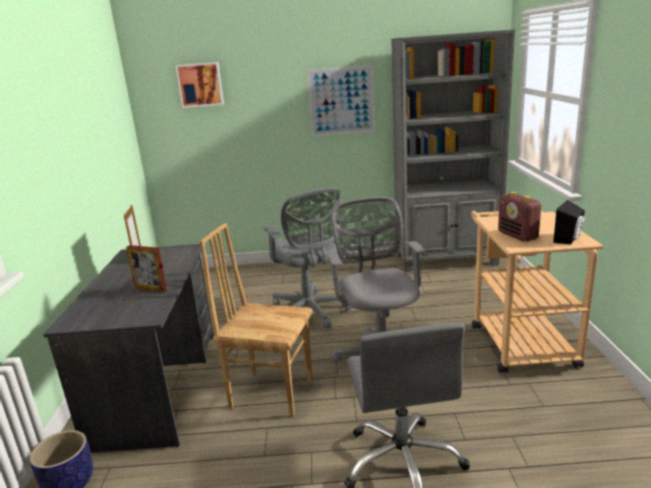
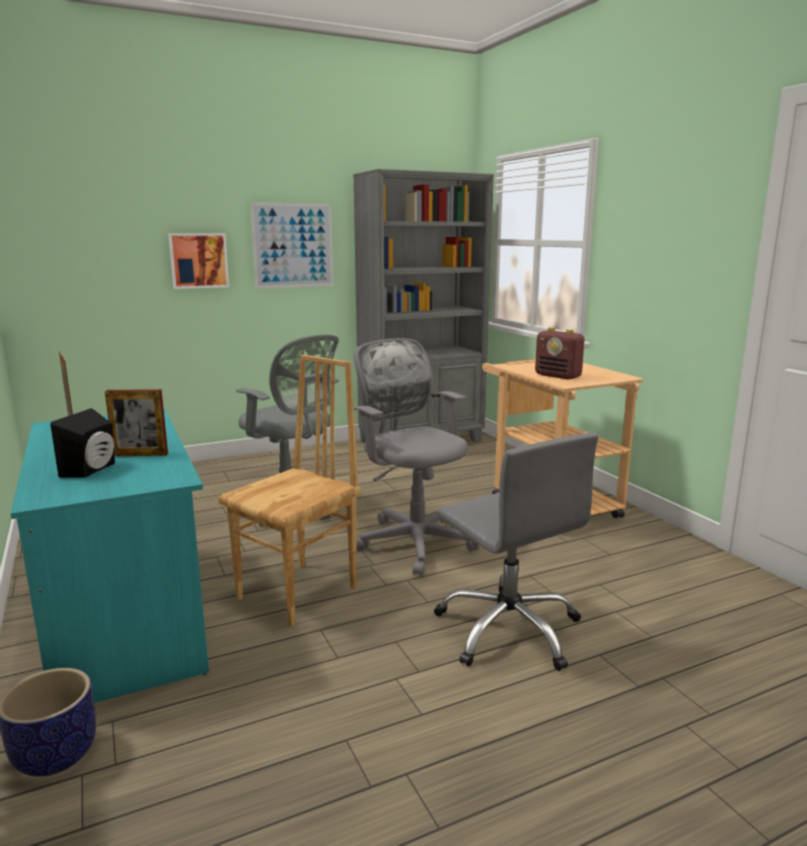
camera: 25 degrees left, 5 degrees down
grey desk [43,244,214,453] -> turquoise desk [11,409,209,703]
picture [175,62,224,108] -> picture moved to [168,233,229,289]
brown chair [200,223,313,417] -> brown chair turned 135 degrees clockwise [218,355,361,627]
black speaker [553,200,585,244] -> black speaker moved to [50,408,115,478]

